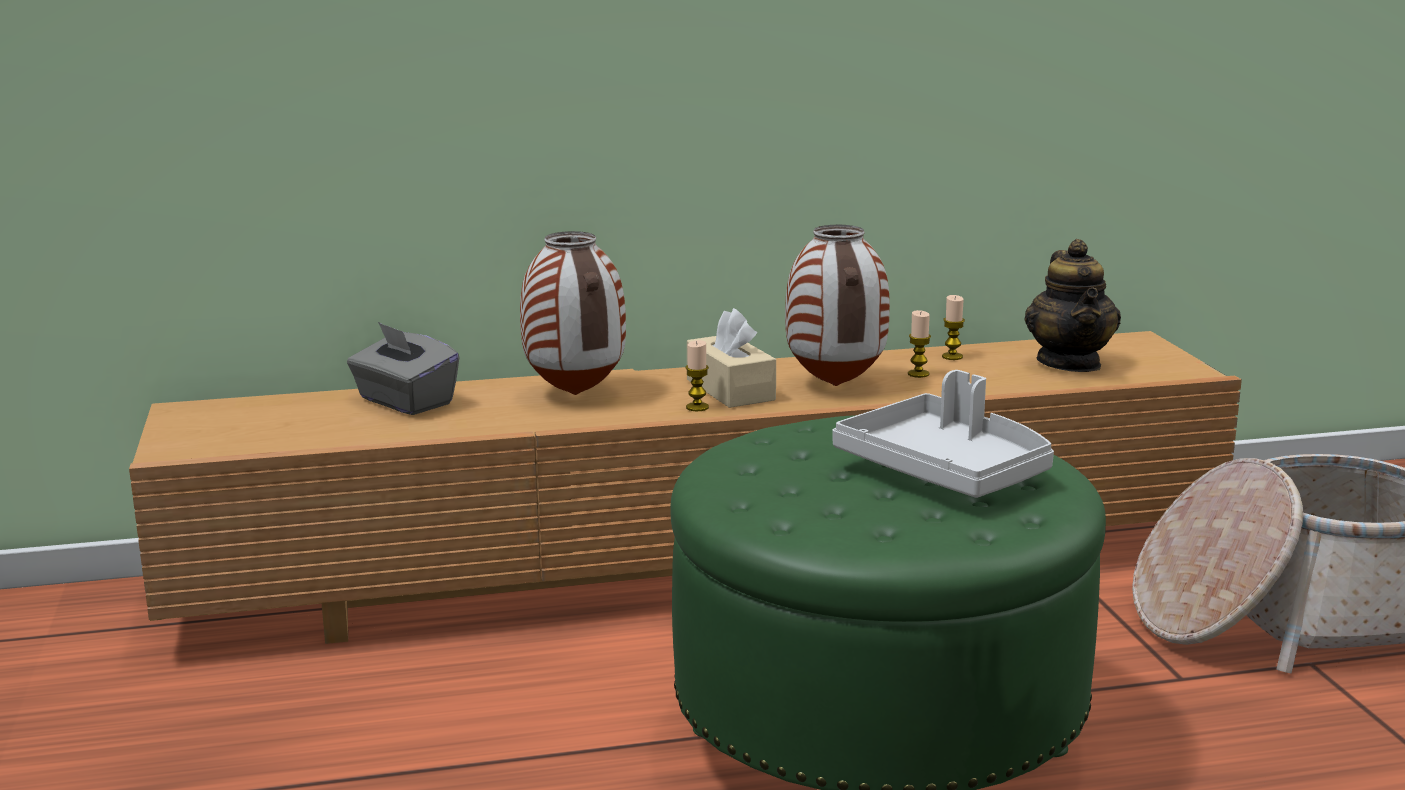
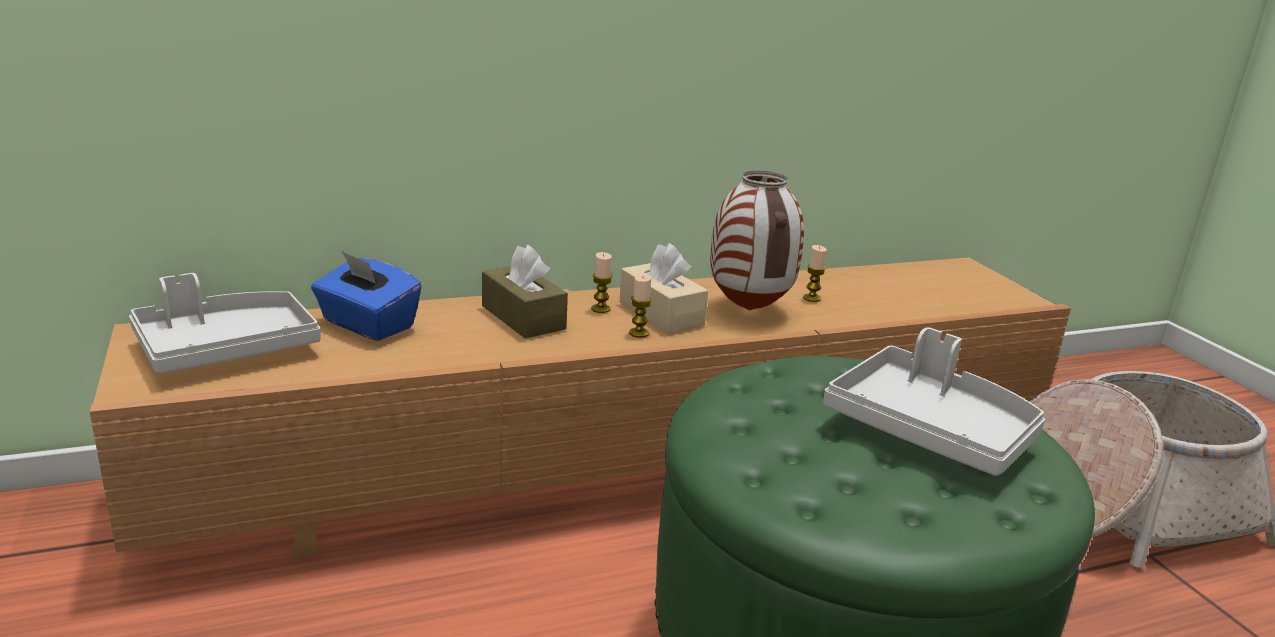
camera: 10 degrees left, 5 degrees up
grey tissue box [347,322,460,415] -> blue tissue box [311,251,422,341]
vase [520,231,626,395] -> brown tissue box [482,245,568,338]
candle [942,295,965,360] -> candle moved to [591,252,613,313]
teapot [1024,239,1121,372] -> none
none -> grey tray [129,273,321,374]

